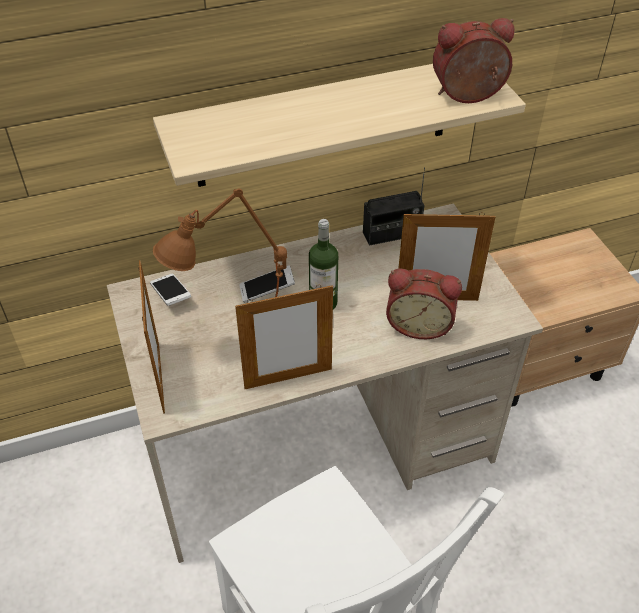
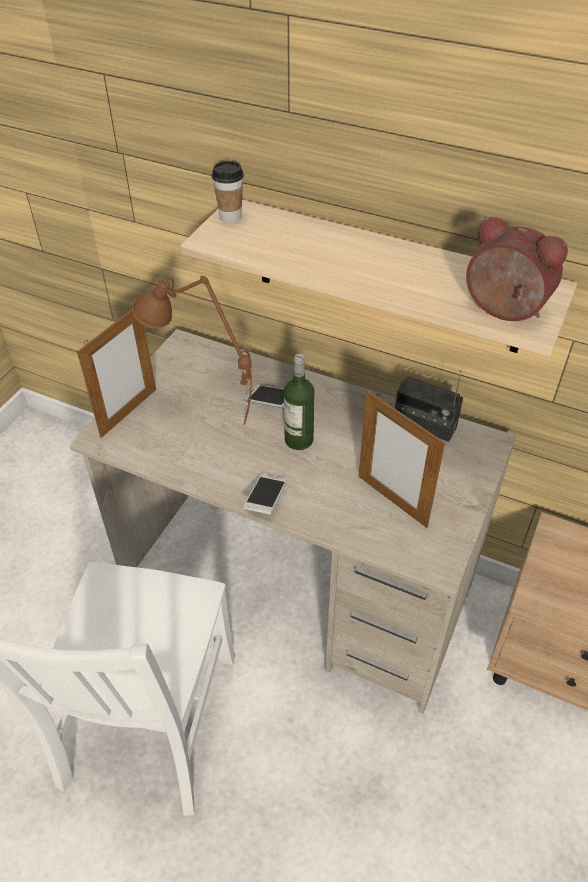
camera: 45 degrees right, 0 degrees up
phone [150,273,191,306] -> phone moved to [244,474,287,515]
picture frame [235,285,333,389] -> none
alarm clock [386,268,462,339] -> none
none -> cup [212,161,244,223]

